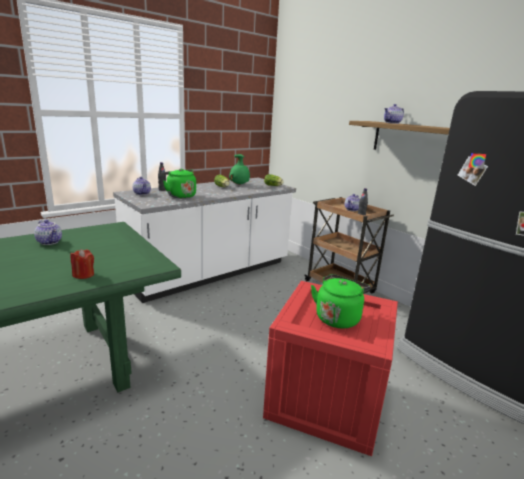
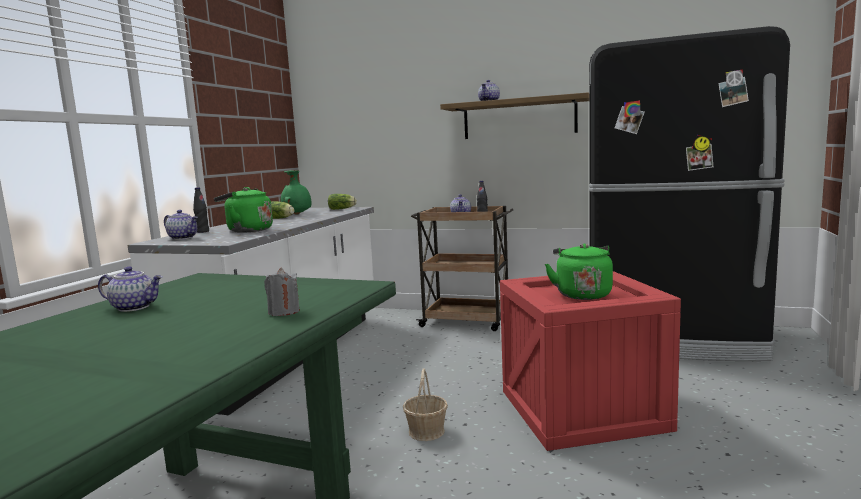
camera: 30 degrees left, 10 degrees down
red candle [70,249,94,279] -> grey candle [264,267,300,316]
none -> basket [403,368,448,441]

